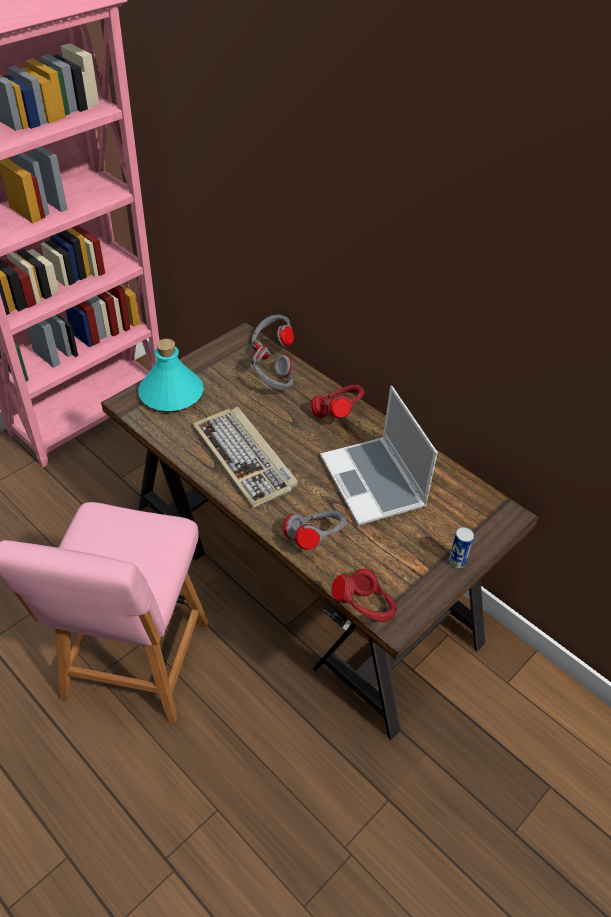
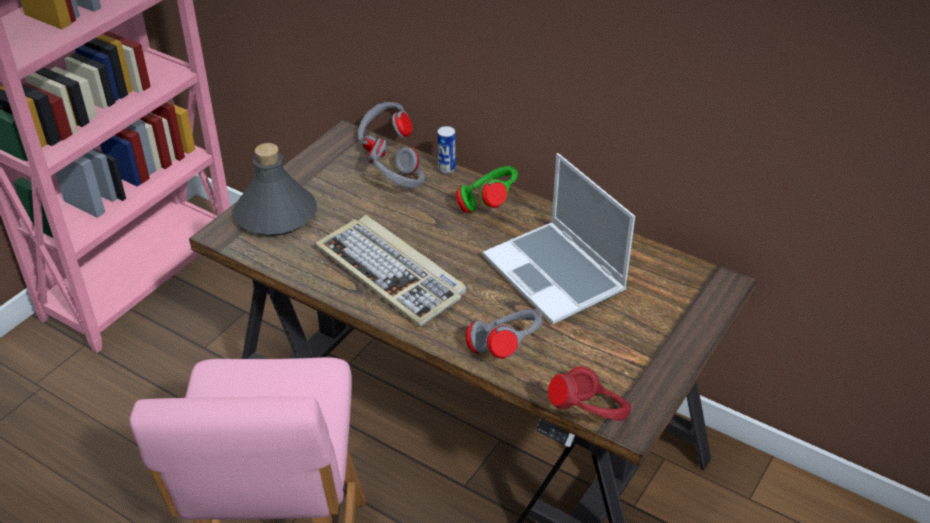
camera: 10 degrees left, 5 degrees down
turquoise bottle [138,339,204,412] -> grey bottle [234,143,316,236]
red headphones [311,384,364,419] -> green headphones [456,166,518,213]
can [449,527,474,569] -> can moved to [438,126,456,174]

